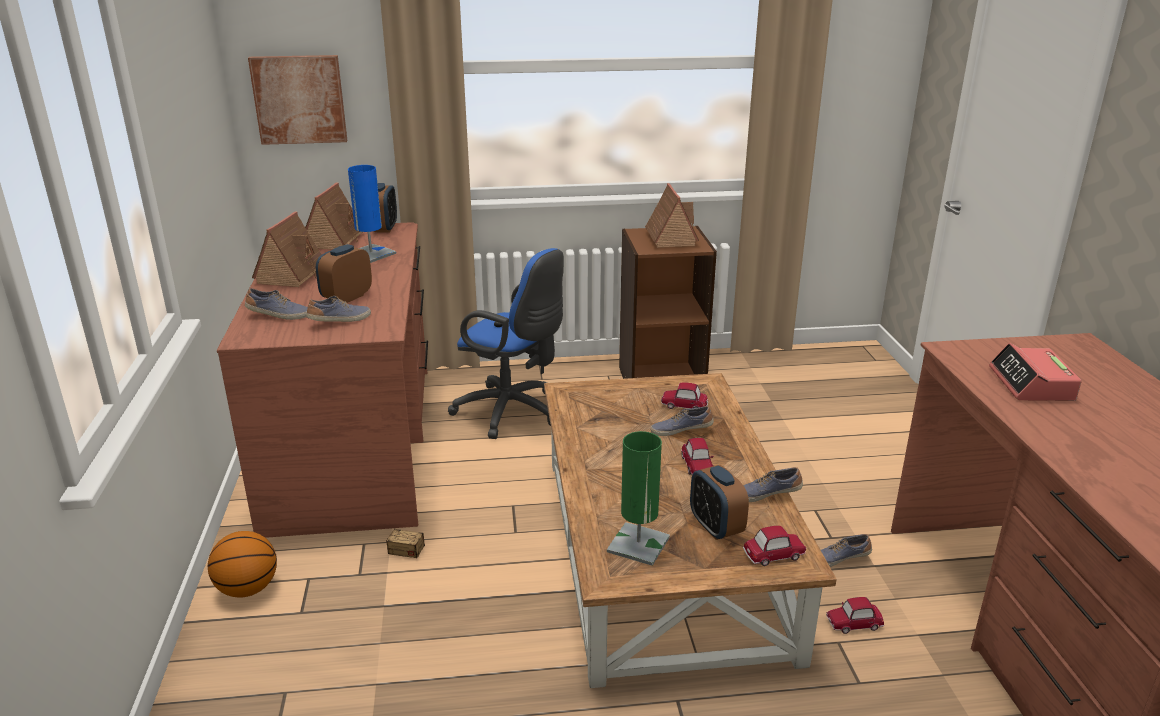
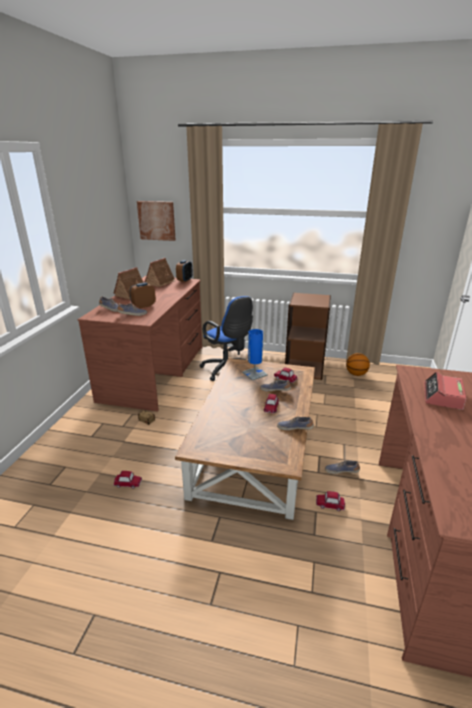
camera: 20 degrees right, 0 degrees up
basketball [208,531,277,598] -> basketball moved to [346,353,370,376]
blue table lamp [348,165,396,263] -> blue table lamp moved to [242,329,268,381]
green table lamp [607,431,670,566] -> none
toy house [645,183,699,248] -> none
alarm clock [690,465,749,540] -> none
toy car [743,526,806,566] -> toy car moved to [113,471,142,489]

